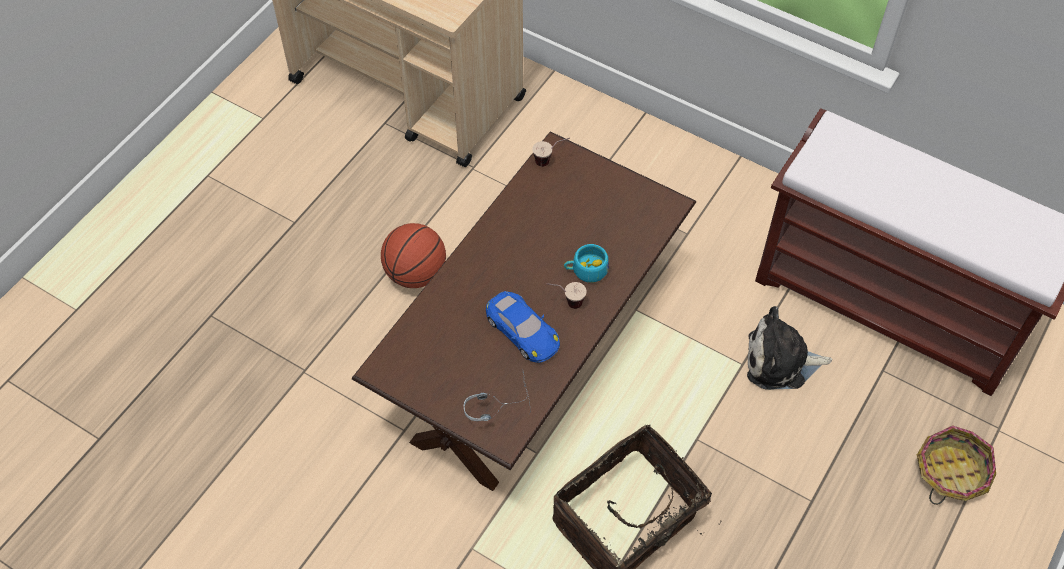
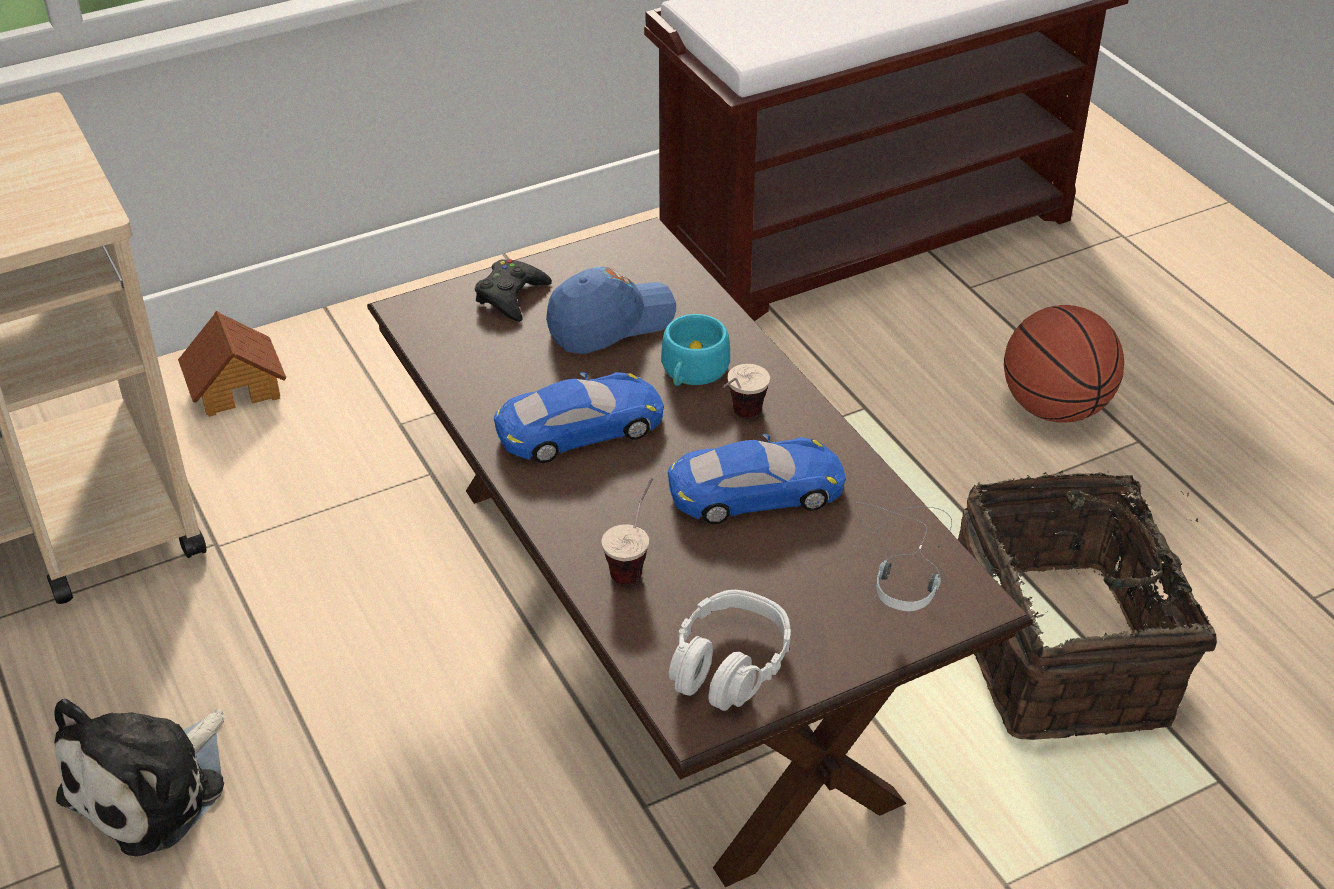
camera: 60 degrees left, 15 degrees down
basketball [381,223,446,288] -> basketball moved to [1004,305,1124,423]
cup [532,138,570,167] -> cup moved to [601,478,653,584]
plush toy [747,306,832,390] -> plush toy moved to [54,699,225,857]
basket [917,425,996,505] -> none
none -> toy house [178,311,287,417]
none -> black game controller [475,259,552,322]
none -> blue toy car [494,372,664,463]
none -> blue cap [546,267,676,354]
none -> grey headphones [669,590,791,711]

